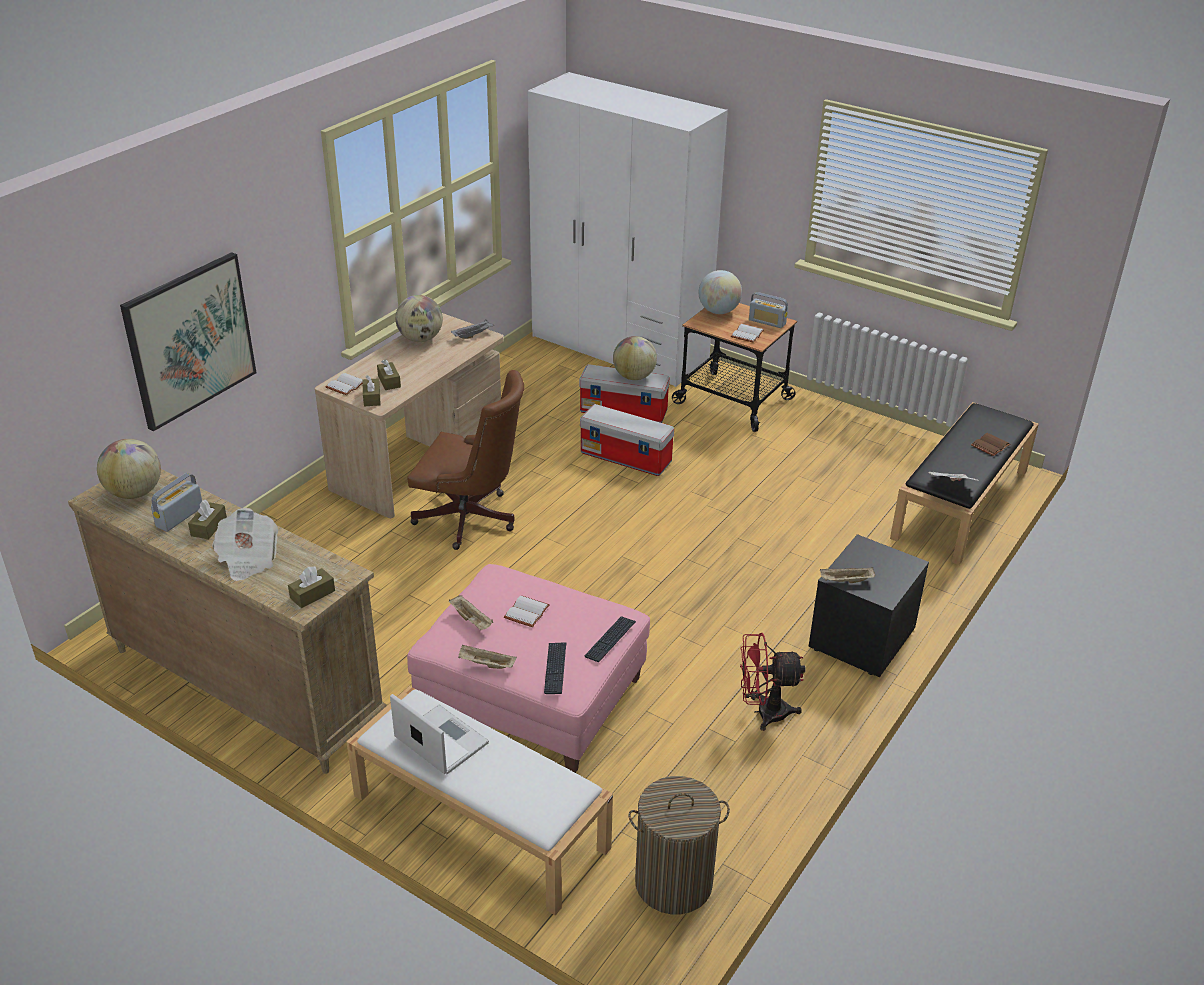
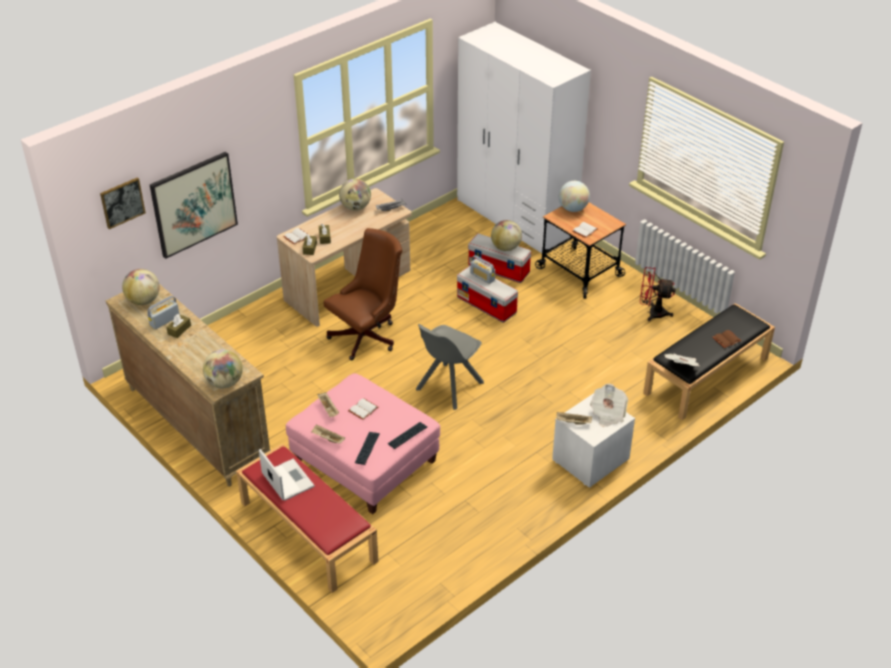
camera: 15 degrees right, 5 degrees up
newspaper [212,508,278,581] -> newspaper moved to [590,384,628,427]
brown tissue box [288,566,335,608] -> globe [203,349,243,388]
white bench [346,686,613,915] -> red bench [236,444,378,593]
brown office chair [407,370,524,550] -> brown office chair turned 75 degrees counterclockwise [324,228,403,360]
laundry basket [628,776,730,914] -> none
red fan [740,633,806,731] -> red fan moved to [640,267,676,321]
radio [749,292,788,328] -> radio moved to [470,255,495,284]
black nightstand [809,534,929,677] -> white nightstand [552,393,635,488]
none -> picture [100,177,146,229]
none -> grey chair [416,324,484,410]

